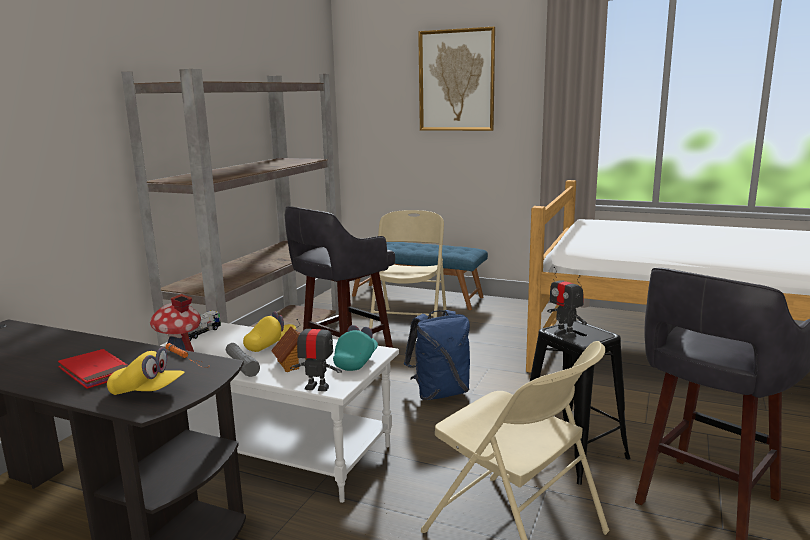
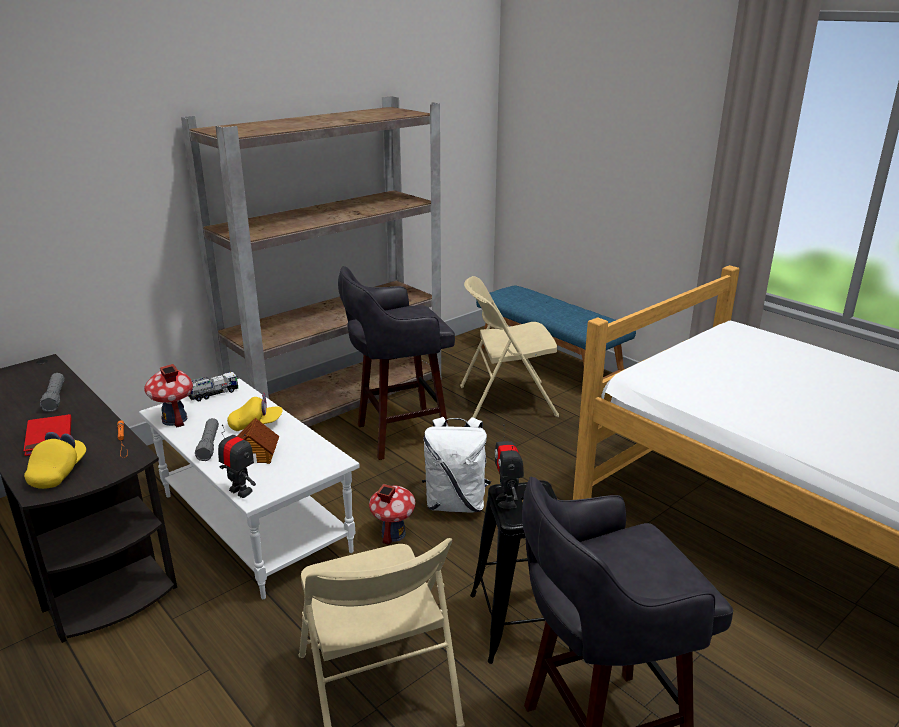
camera: 25 degrees right, 10 degrees up
yellow cap [107,347,184,395] -> yellow cap turned 120 degrees counterclockwise [24,432,86,489]
turquoise cap [333,325,378,371] -> none
beige chair [369,210,447,329] -> beige chair turned 135 degrees counterclockwise [460,276,559,419]
blue backpack [404,310,470,400] -> white backpack [422,417,491,513]
picture [418,27,495,131] -> none
none -> grey flashlight [40,373,65,412]
none -> toy house [369,484,415,545]

